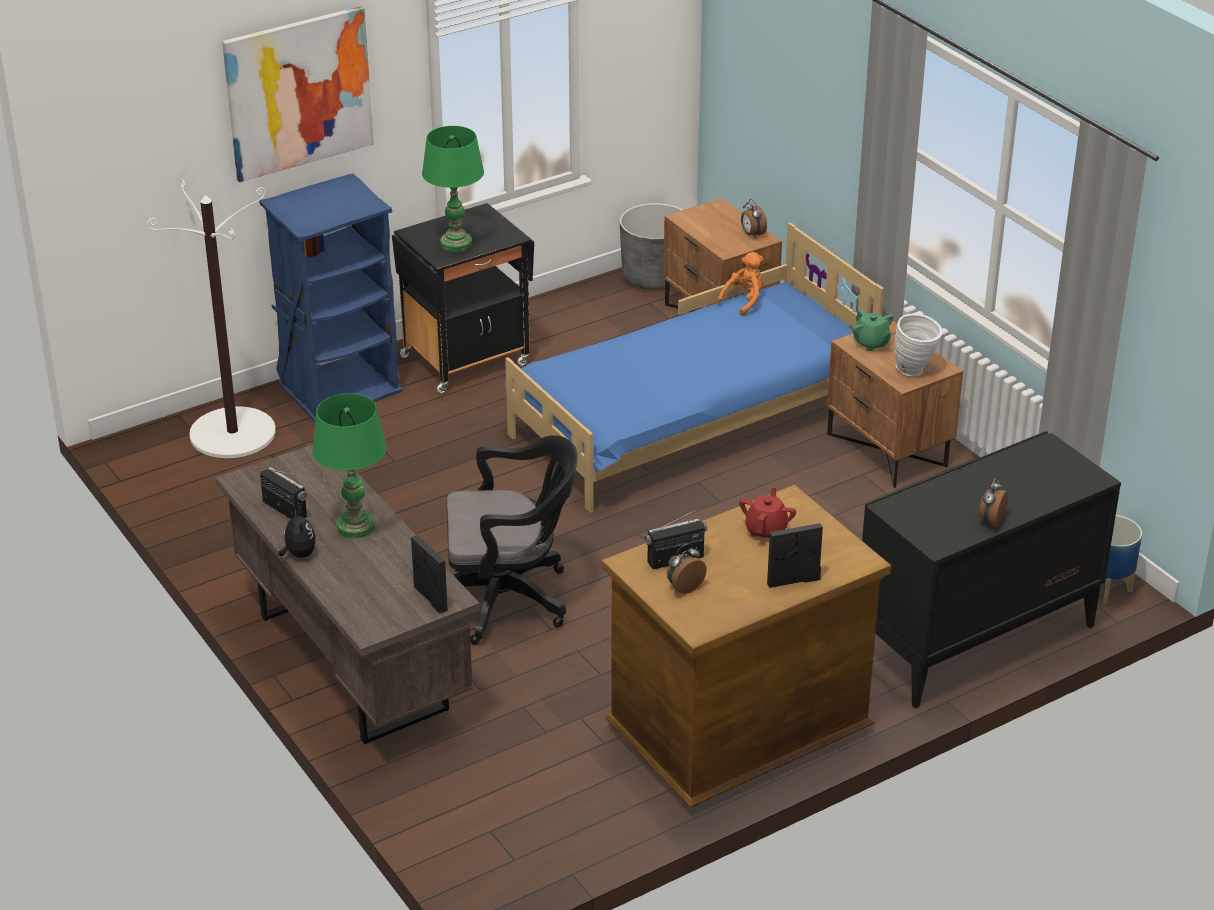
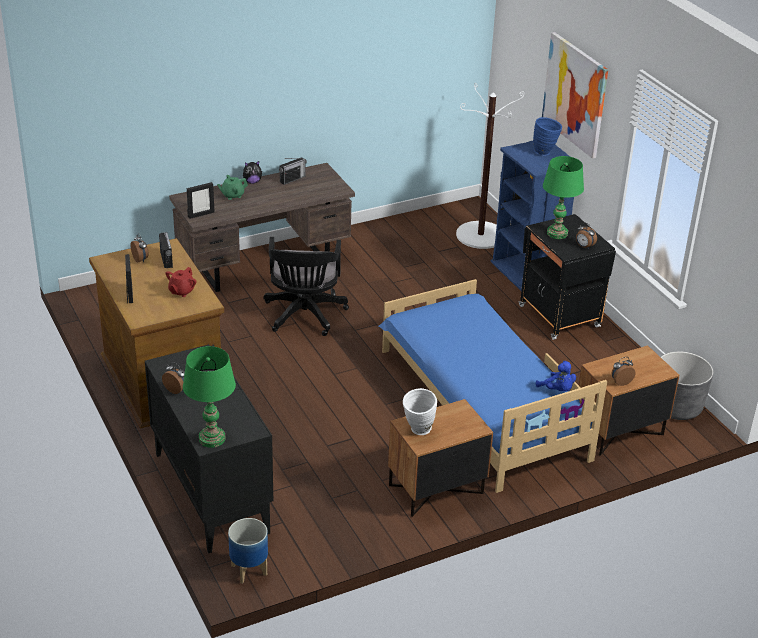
camera: 95 degrees right, 0 degrees up
green table lamp [312,393,387,538] -> green table lamp moved to [183,346,236,448]
orange plush toy [717,252,763,316] -> blue plush toy [536,361,576,392]
red teapot [739,487,796,538] -> red teapot turned 90 degrees clockwise [166,267,197,297]
green teapot [853,309,893,351] -> green teapot moved to [217,175,248,200]
none -> blue vase [533,117,562,156]
none -> alarm clock [576,223,597,249]

